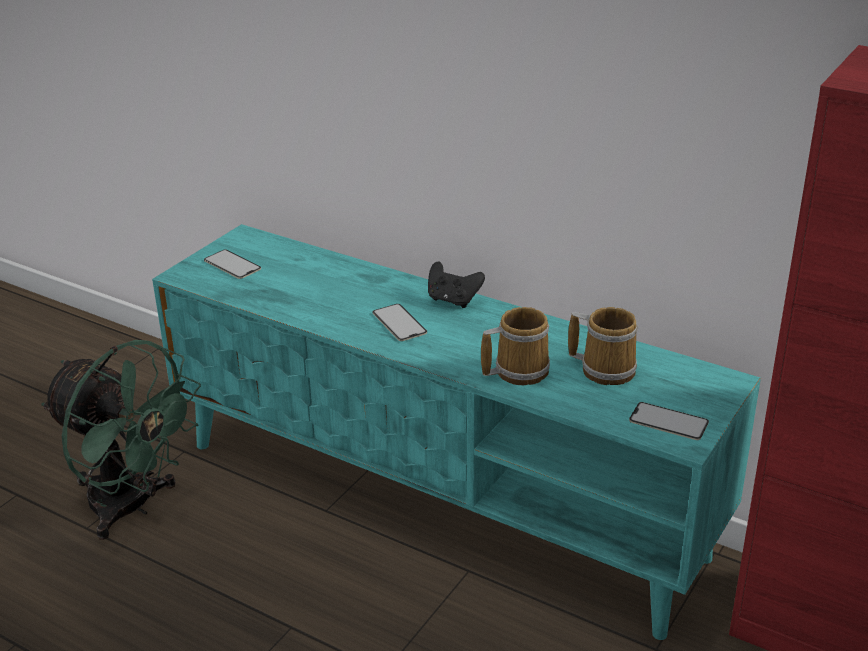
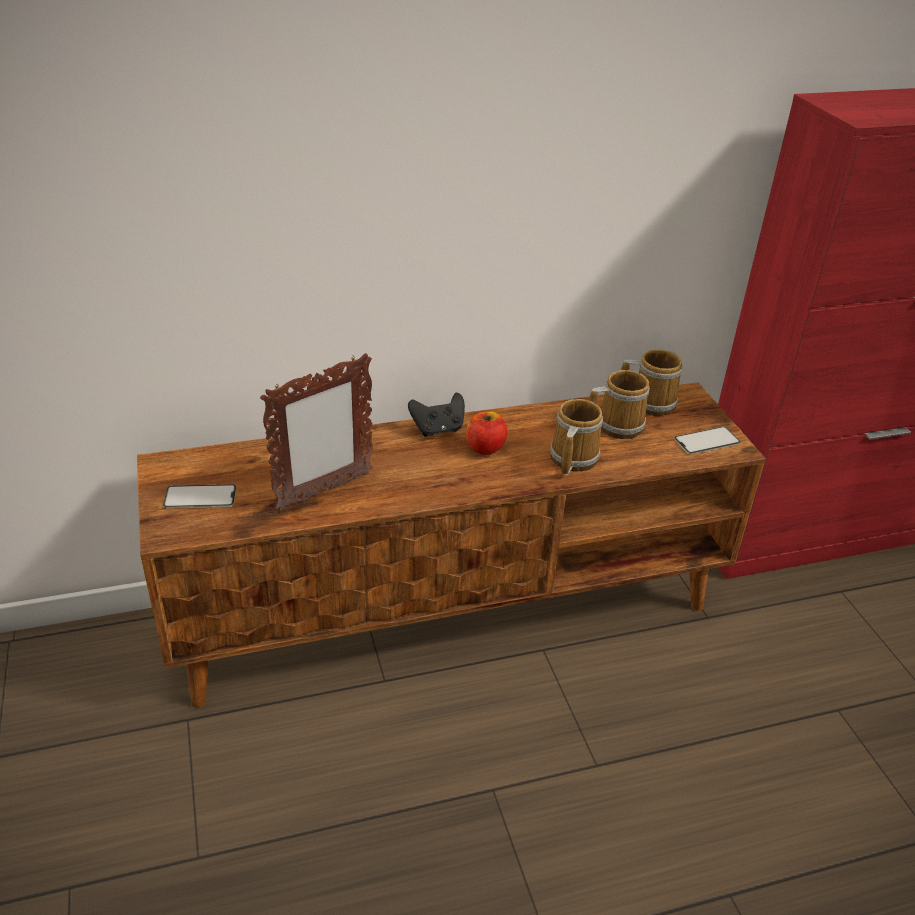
camera: 50 degrees left, 5 degrees up
green fan [41,340,201,540] -> none
turquoise tv stand [152,224,761,640] -> brown tv stand [137,382,766,708]
phone [373,304,427,341] -> none
none -> picture frame [260,353,373,511]
none -> apple [466,411,507,455]
none -> mug [621,349,683,416]

